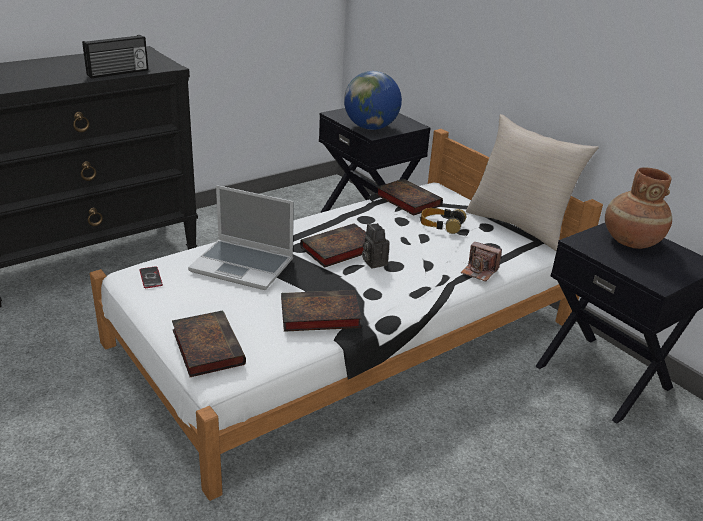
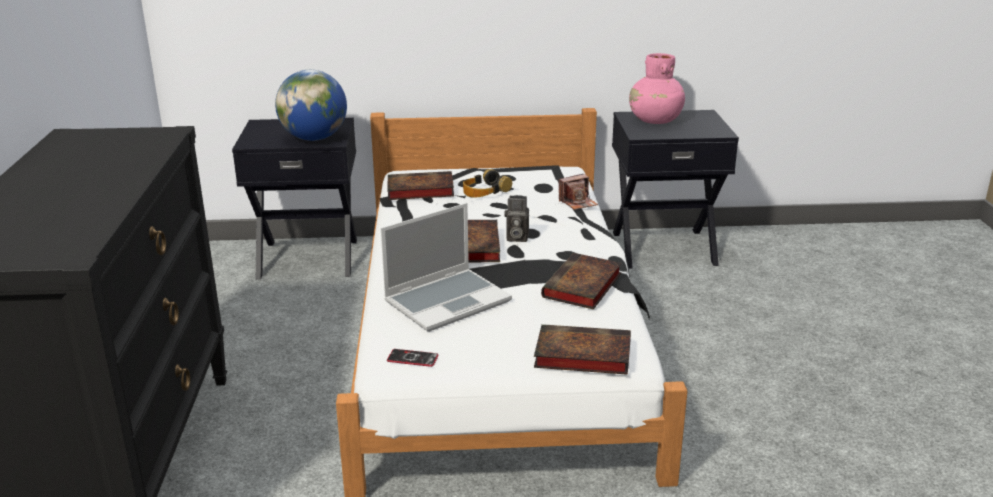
camera: 55 degrees left, 5 degrees down
radio [82,35,148,79] -> none
beige pillow [466,114,599,251] -> none
brown vase [605,167,672,249] -> pink vase [629,53,685,124]

